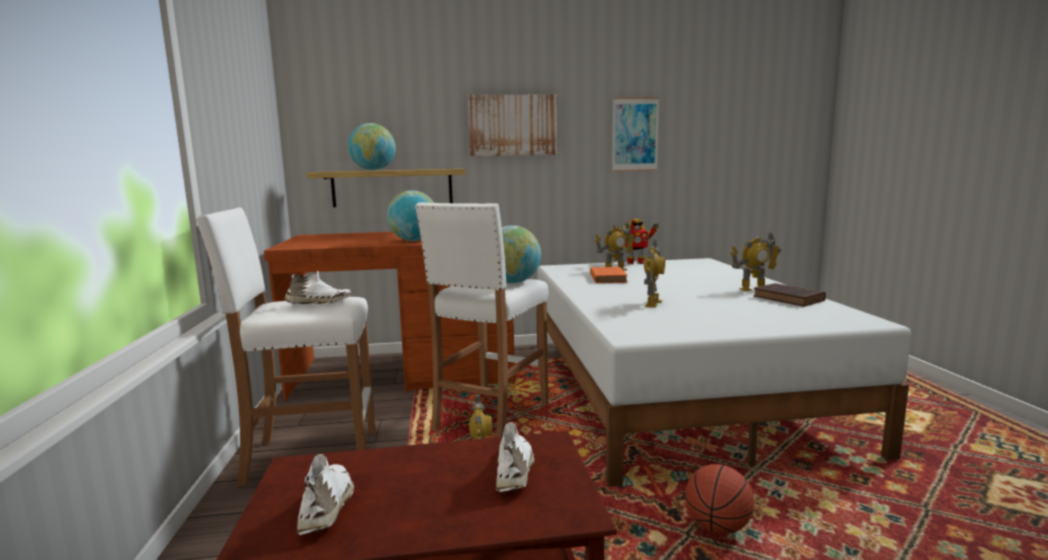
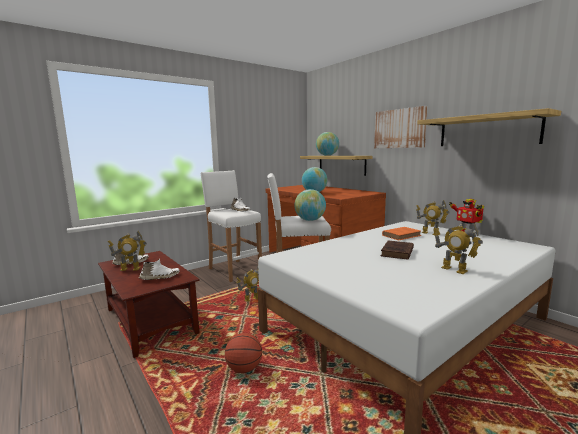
camera: 60 degrees right, 0 degrees up
picture [612,97,659,172] -> shelf [417,108,561,146]
toy robot [644,240,665,308] -> toy robot moved to [108,231,147,271]
brown book [753,283,826,307] -> brown book moved to [381,241,414,260]

